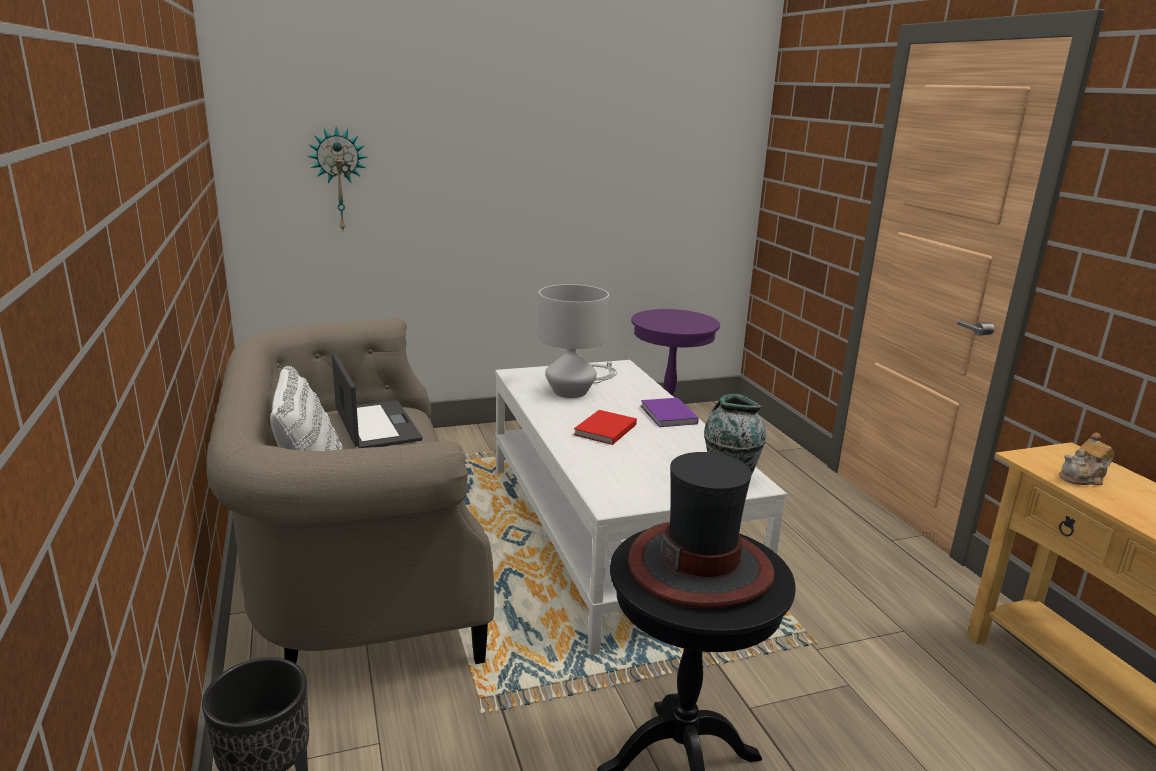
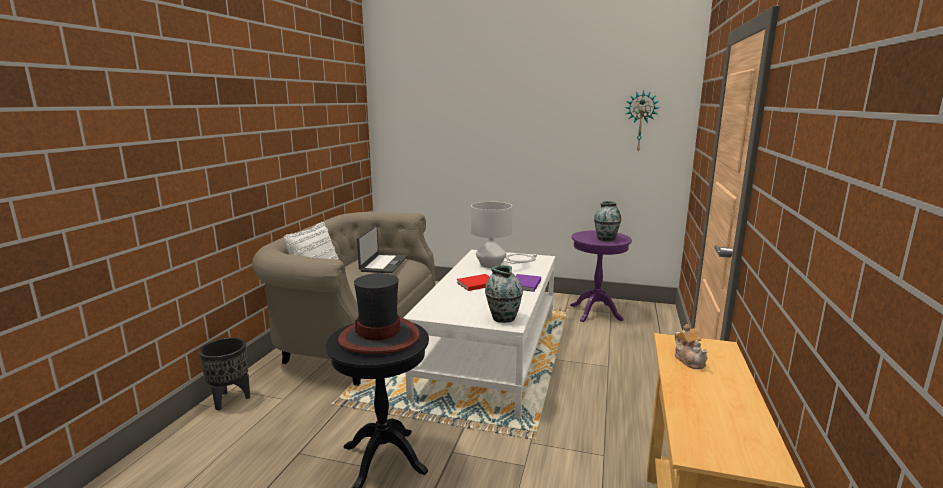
camera: 35 degrees right, 5 degrees down
wall clock [308,127,367,230] -> wall clock moved to [624,90,659,151]
teapot [1059,432,1114,485] -> teapot turned 120 degrees counterclockwise [675,324,708,369]
none -> vase [594,201,621,241]

